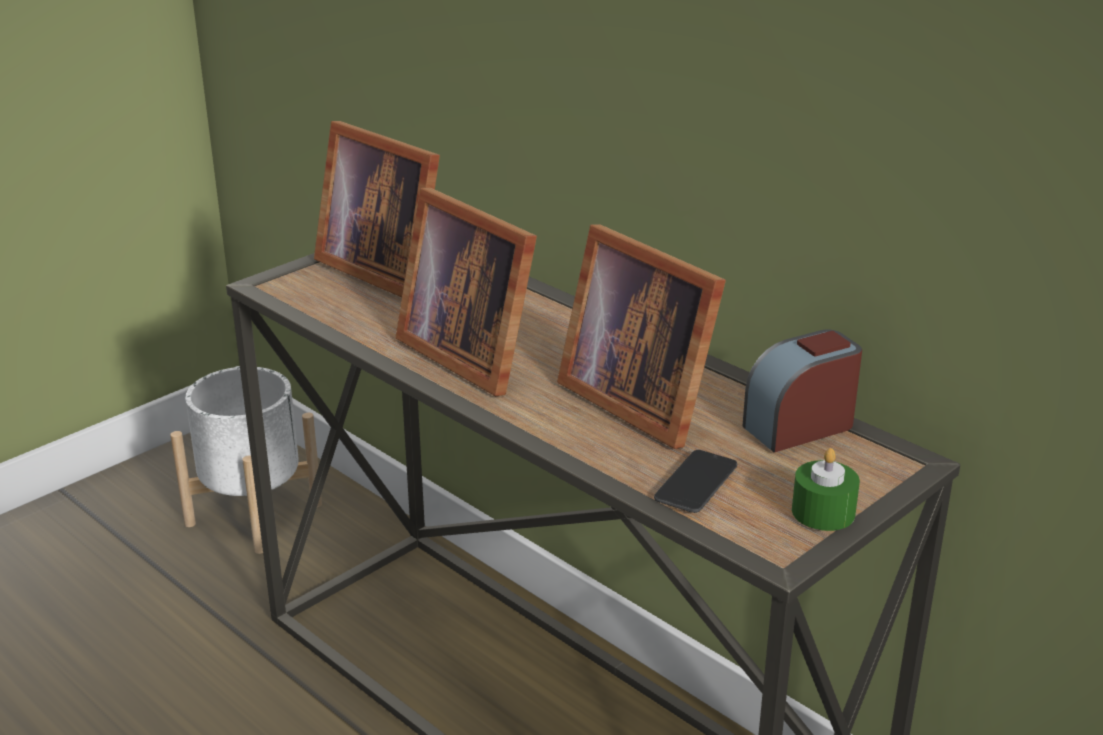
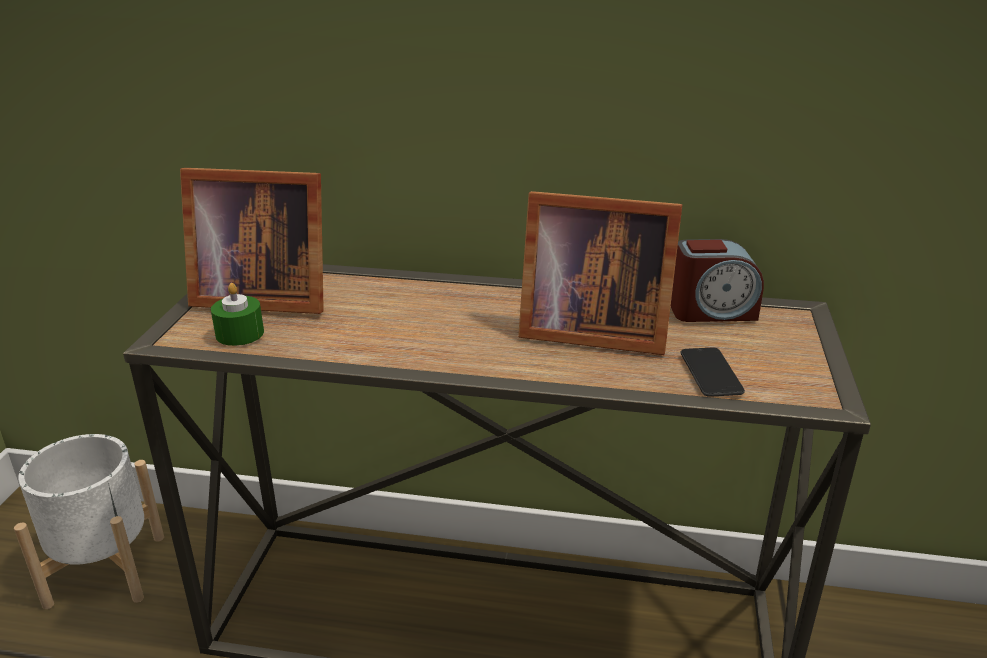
camera: 35 degrees left, 0 degrees up
picture frame [395,188,537,396] -> none
alarm clock [742,329,862,452] -> alarm clock turned 120 degrees counterclockwise [671,239,764,322]
green candle [792,448,860,531] -> green candle moved to [211,283,264,346]

